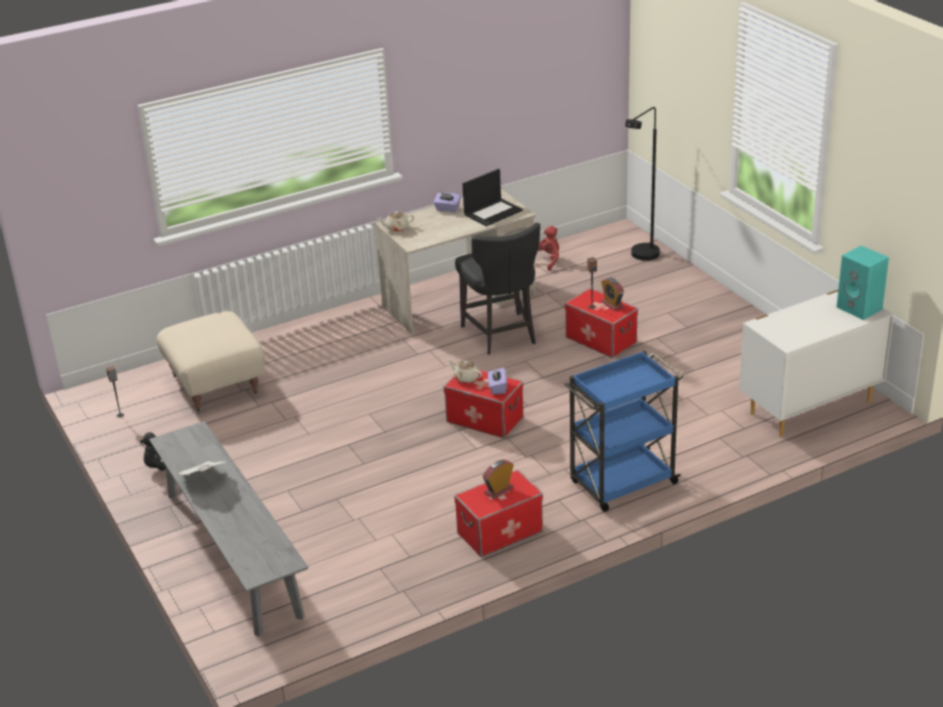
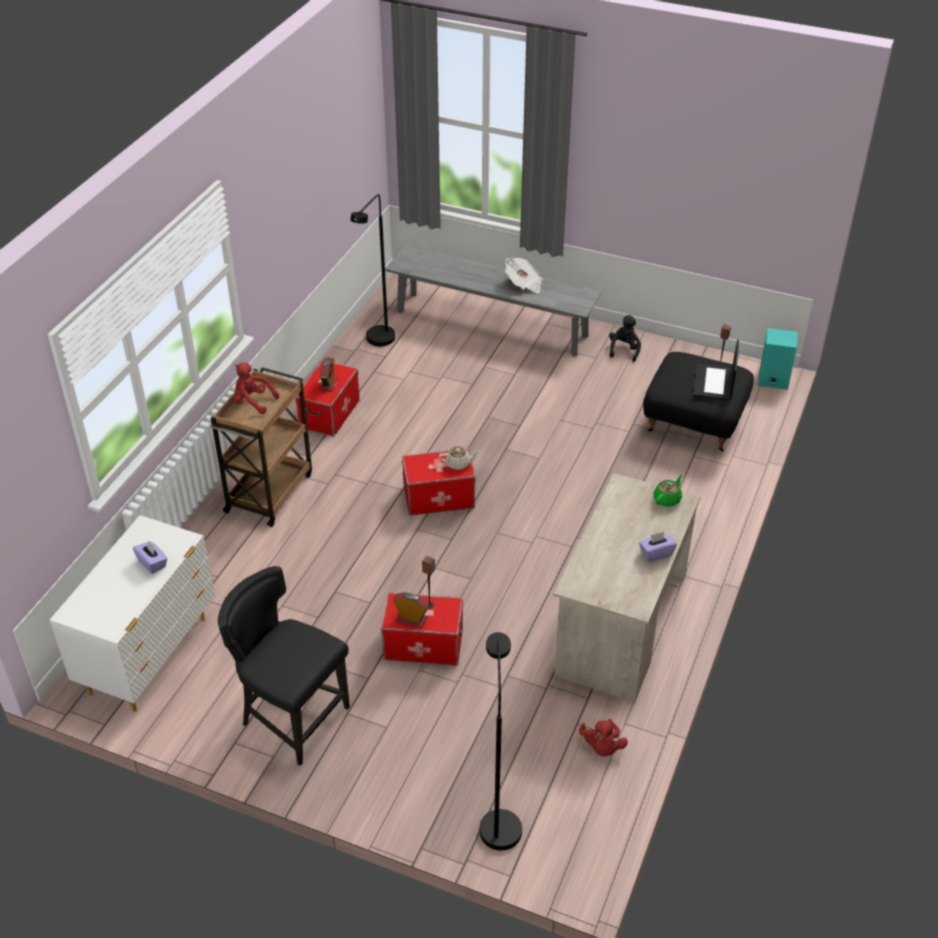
camera: 140 degrees right, 10 degrees up
beige ottoman [156,311,265,414] -> black ottoman [643,352,754,452]
beige teapot [378,211,414,232] -> green teapot [654,474,683,507]
black chair [455,223,540,354] -> black chair moved to [218,566,350,766]
laptop [462,169,523,226] -> laptop moved to [693,340,739,401]
purple tissue box [488,367,507,394] -> purple tissue box moved to [133,541,167,574]
blue cart [564,350,683,512] -> brown cart [210,367,312,527]
turquoise speaker [836,245,889,320] -> turquoise speaker moved to [758,328,798,390]
none -> red plush toy [234,362,279,414]
none -> black floor lamp [351,194,395,346]

